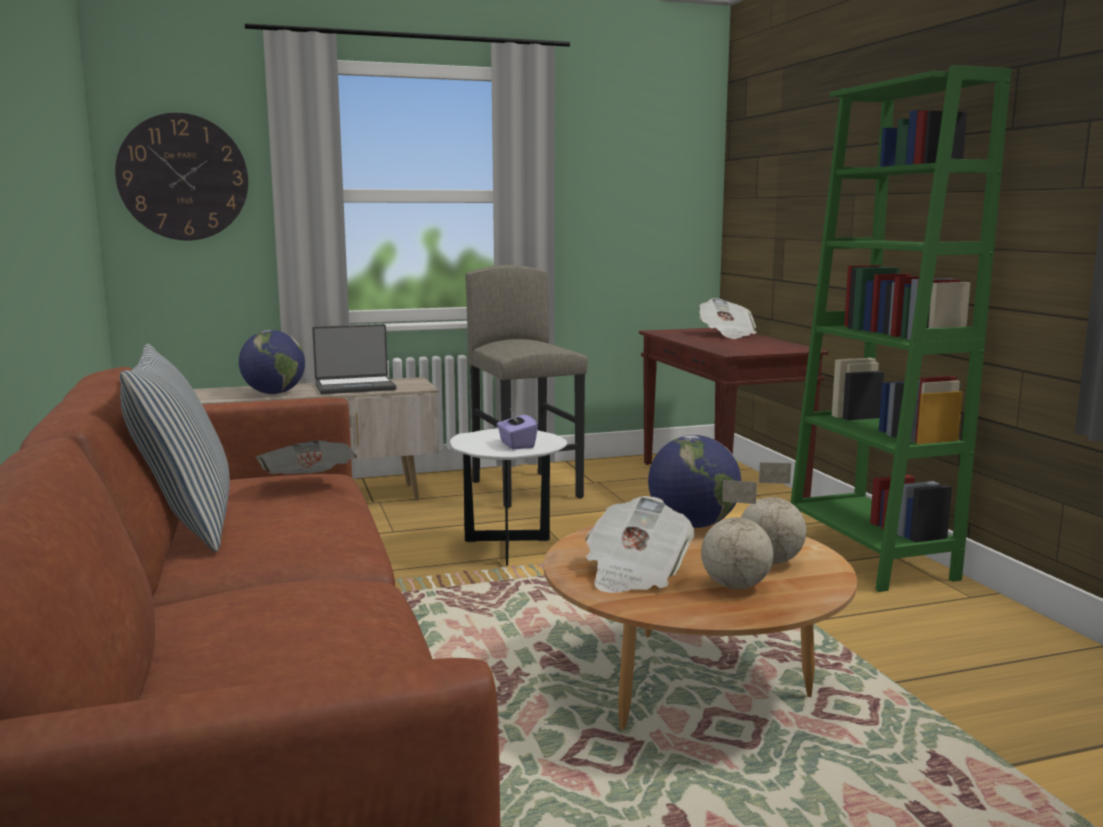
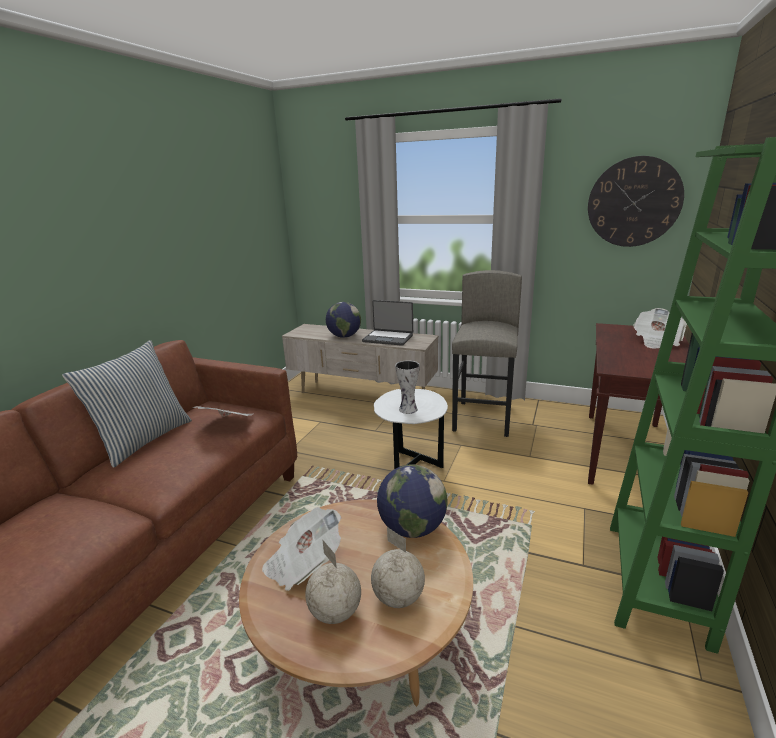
camera: 40 degrees right, 10 degrees up
wall clock [115,113,248,241] -> wall clock moved to [588,156,684,247]
purple tissue box [497,409,538,450] -> vase [395,360,420,414]

